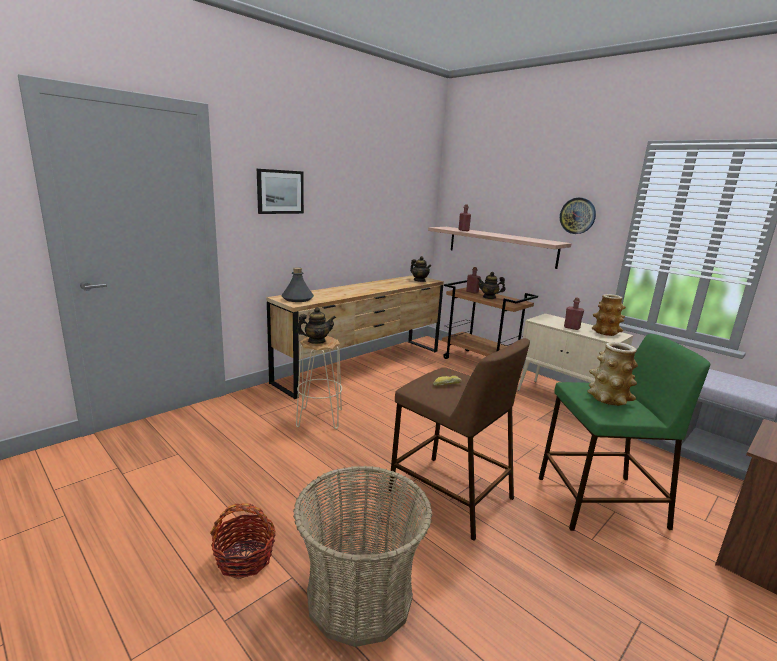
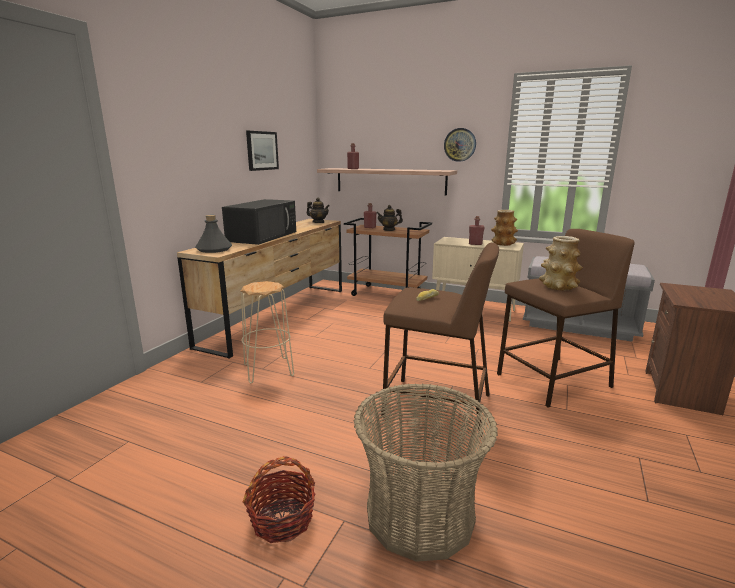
camera: 20 degrees left, 0 degrees up
picture [257,169,304,214] -> picture moved to [246,131,279,171]
teapot [297,307,336,344] -> none
green stool [539,334,710,531] -> brown stool [497,229,635,407]
none -> black microwave [222,199,296,245]

